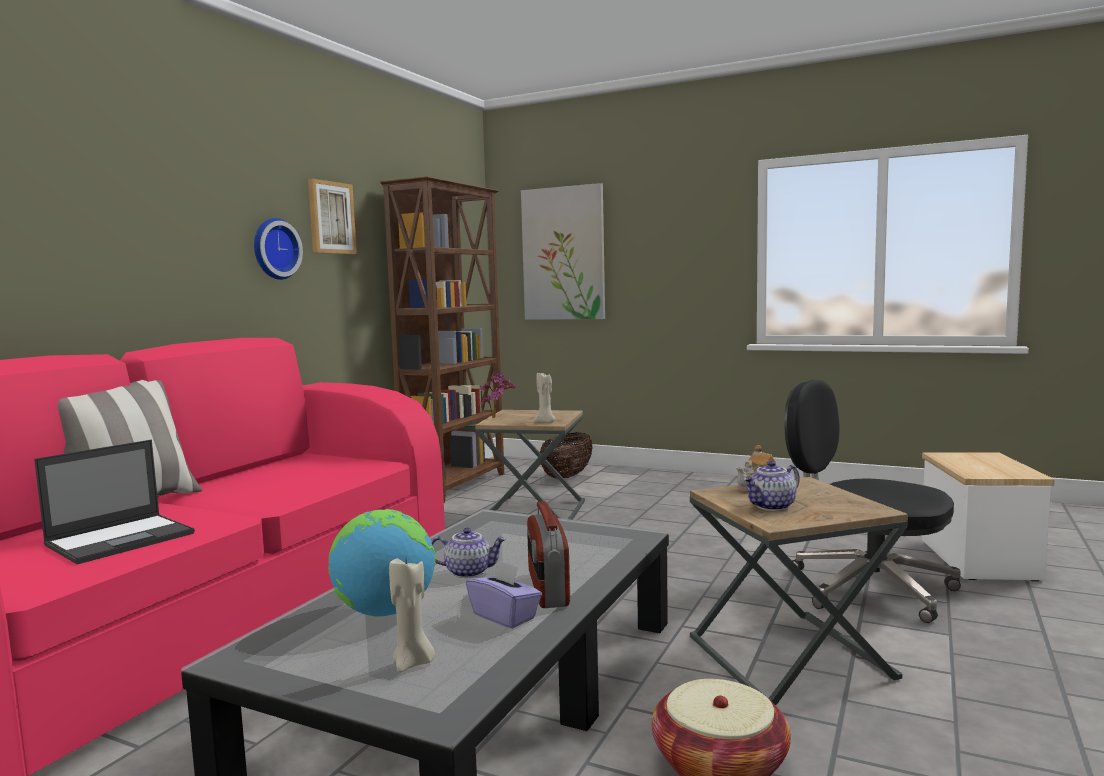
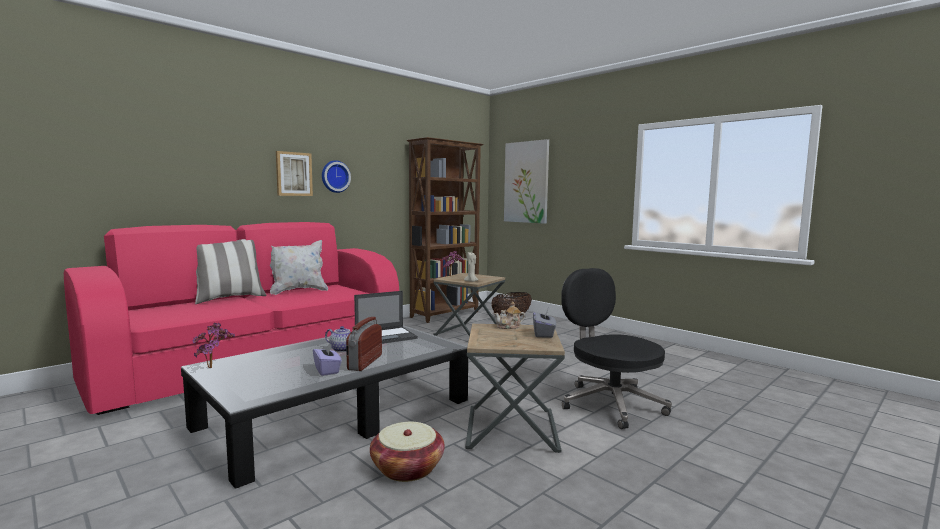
camera: 20 degrees right, 0 degrees up
laptop [34,440,195,564] -> laptop moved to [354,291,418,344]
picture [308,178,357,254] -> picture moved to [276,151,313,196]
globe [328,509,435,617] -> none
beige candle [389,559,435,672] -> none
teapot [743,461,800,511] -> none
side table [922,452,1055,581] -> none
none -> potted plant [192,322,235,368]
none -> white pillow [270,240,328,295]
none -> grey tissue box [533,309,556,338]

